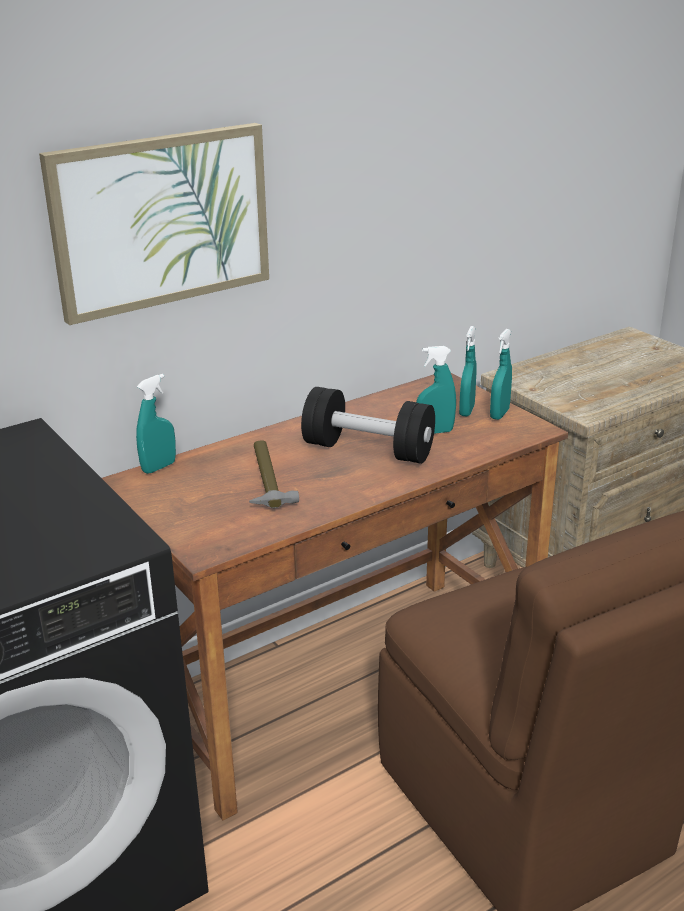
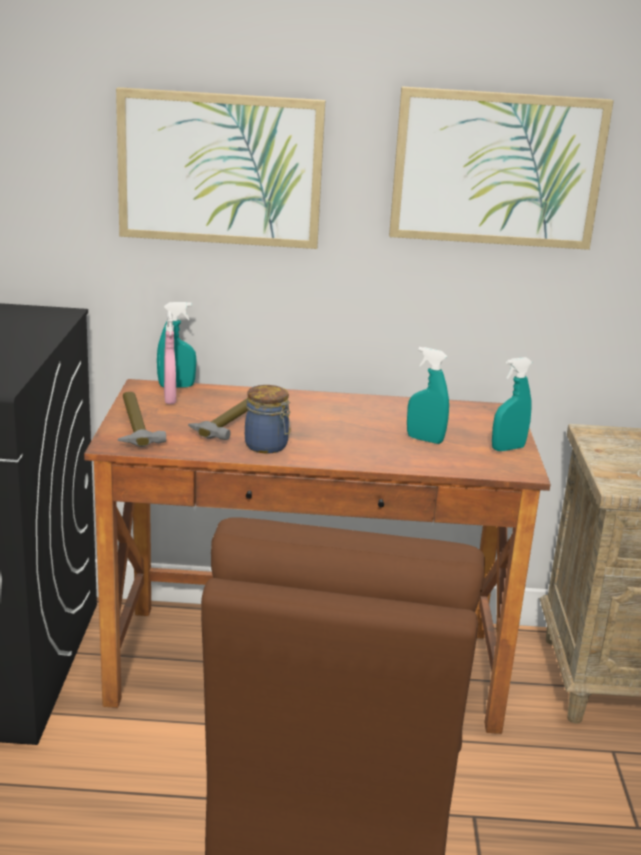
camera: 35 degrees right, 5 degrees down
black dumbbell [301,387,435,464] -> none
turquoise spray bottle [459,326,476,416] -> none
none -> hammer [118,392,166,447]
none -> pink spray bottle [164,311,176,404]
none -> jar [245,385,290,453]
none -> picture [389,86,614,250]

